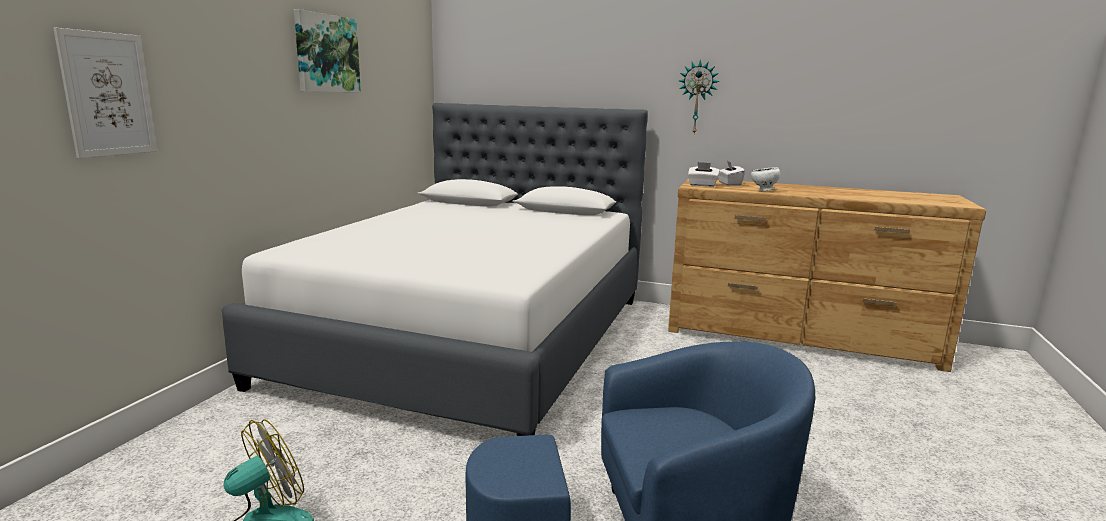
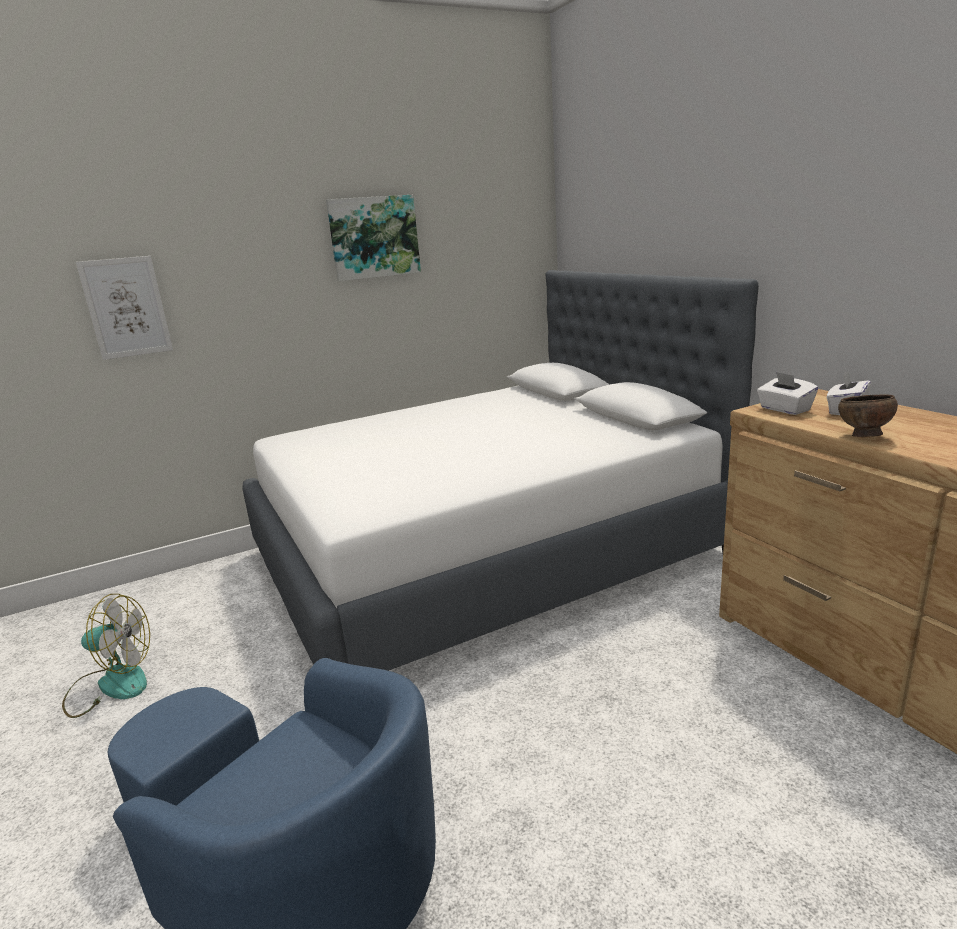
camera: 45 degrees right, 5 degrees up
wall clock [679,60,719,134] -> none
white bowl [751,167,780,191] -> brown bowl [838,394,898,437]

